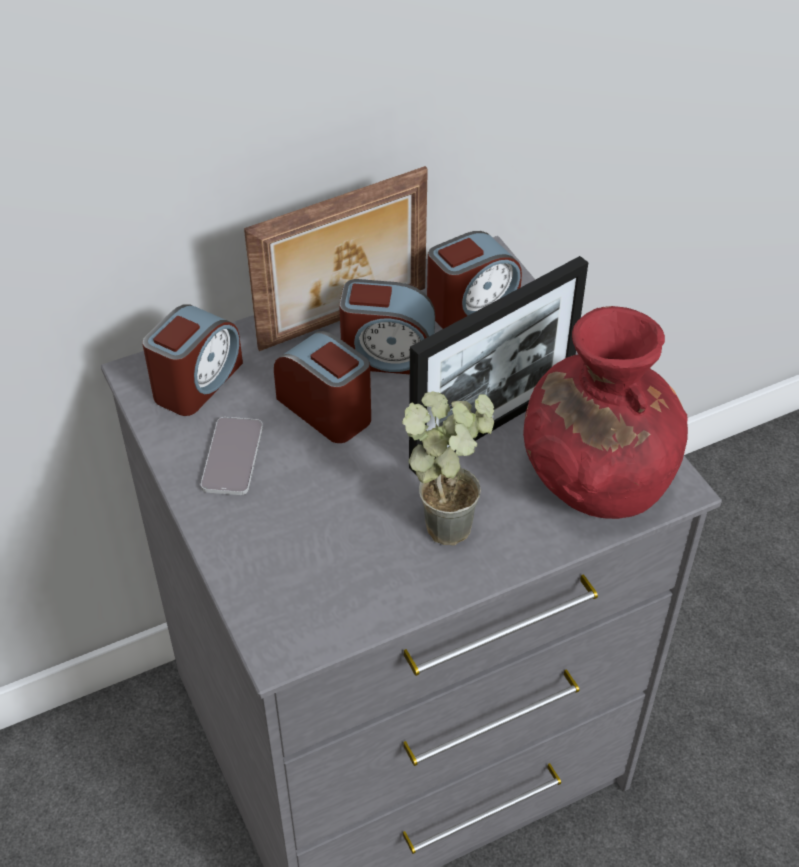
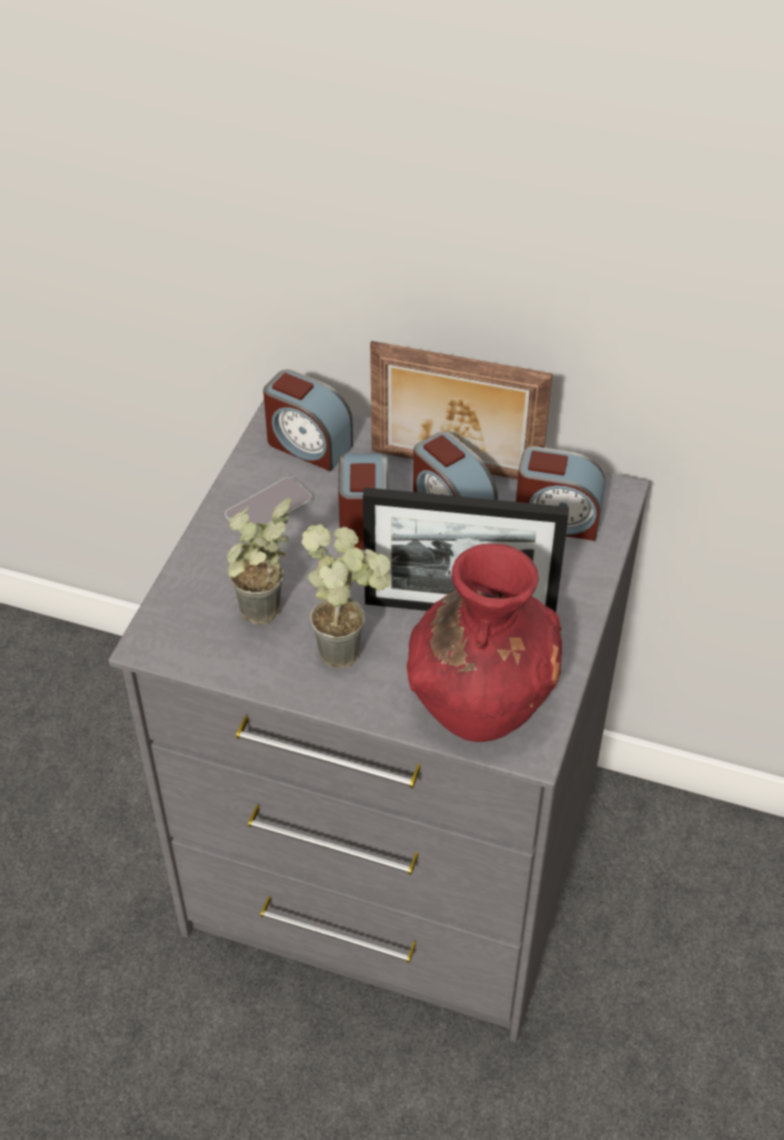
camera: 45 degrees right, 0 degrees up
alarm clock [142,304,243,416] -> alarm clock turned 45 degrees clockwise [263,369,353,471]
none -> potted plant [227,497,291,624]

